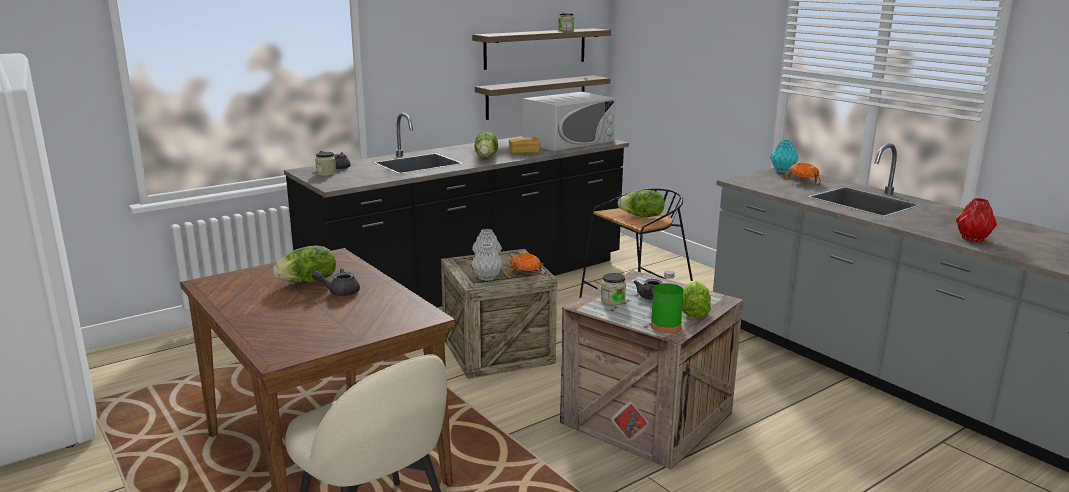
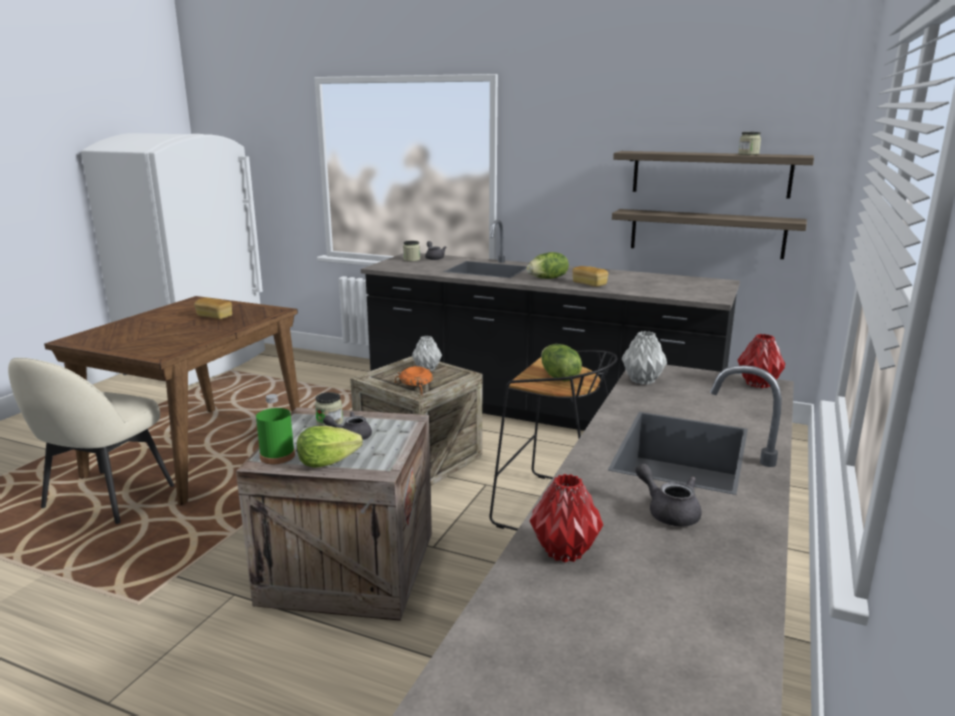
camera: 60 degrees right, 0 degrees up
lettuce [273,246,336,283] -> bread [194,297,232,319]
grey teapot [312,268,360,296] -> grey teapot moved to [636,464,702,526]
grey vase [472,243,503,281] -> grey vase moved to [622,331,667,385]
white microwave [522,92,616,151] -> none
turquoise vase [770,140,799,173] -> red vase [738,334,785,388]
orange bowl [783,163,821,186] -> none

